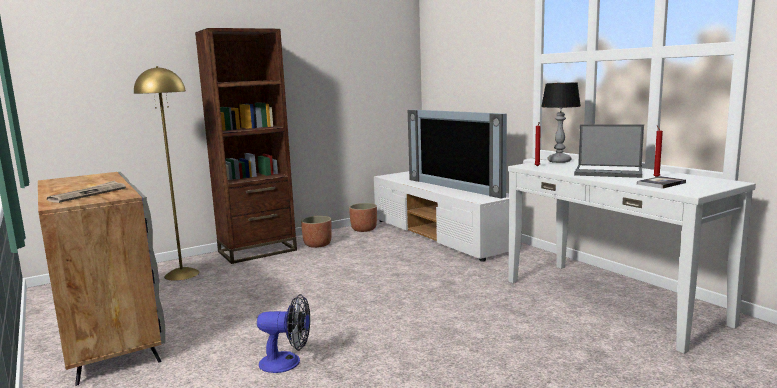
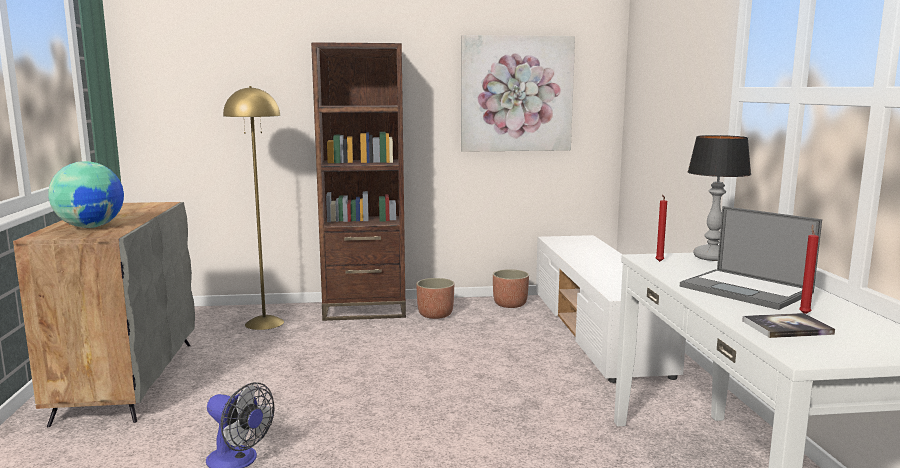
camera: 25 degrees right, 0 degrees up
newspaper [47,180,126,203] -> globe [48,161,124,228]
television [408,110,507,199] -> none
none -> picture [461,35,575,152]

